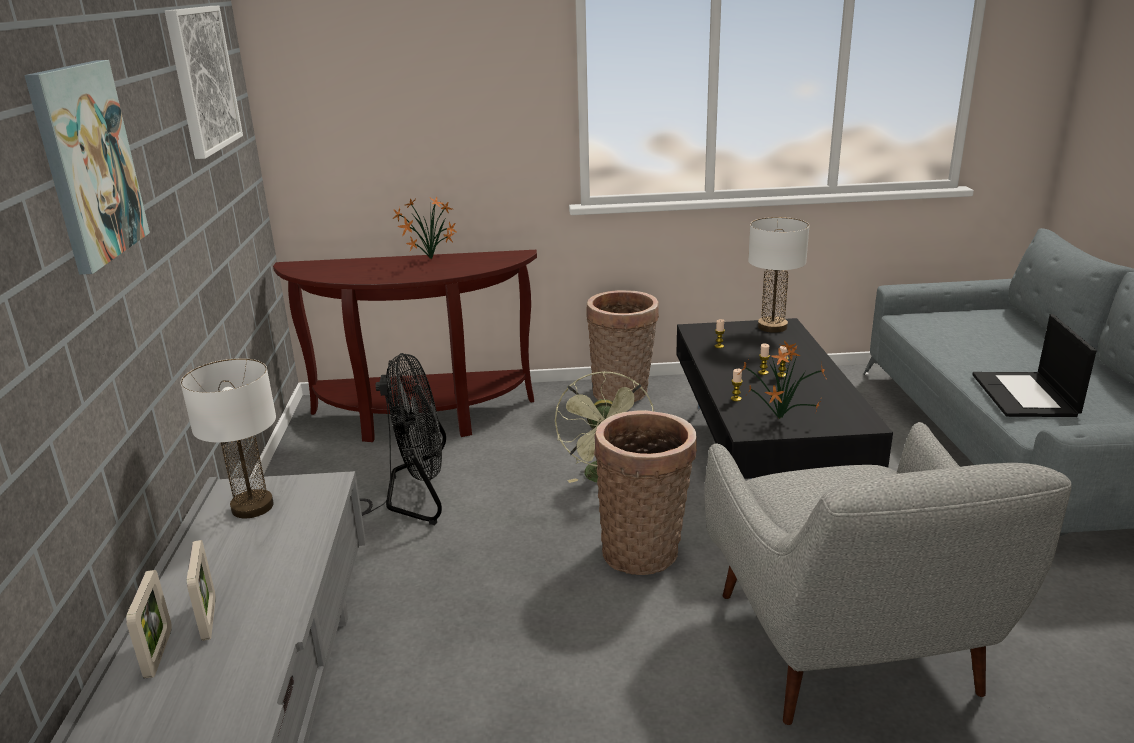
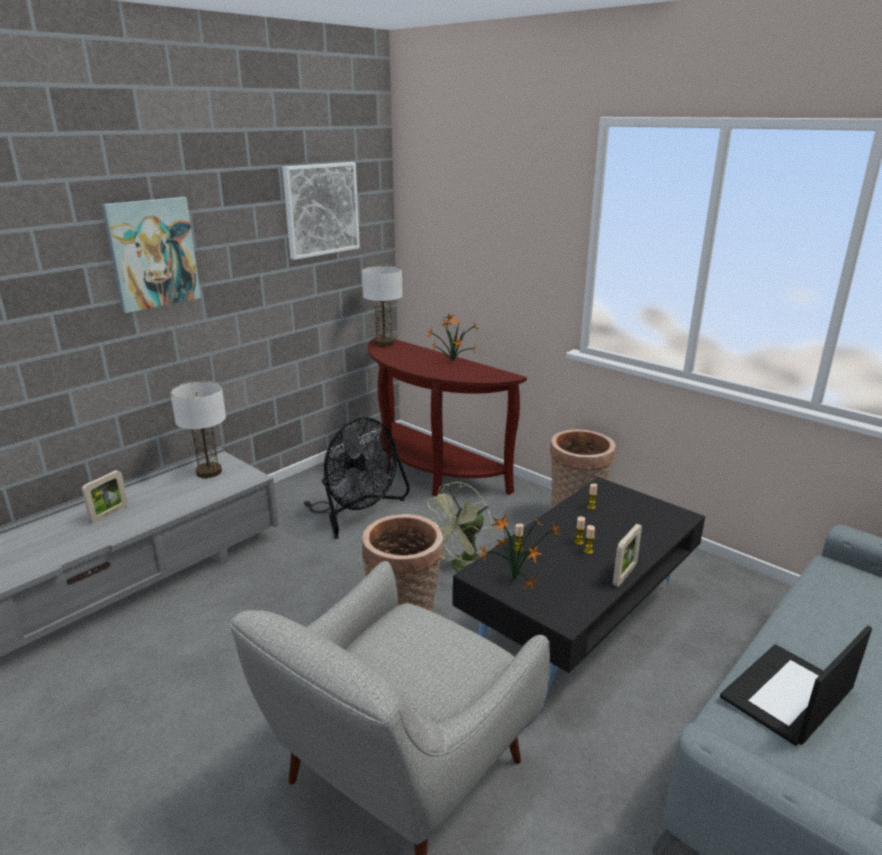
camera: 45 degrees right, 0 degrees up
picture frame [126,570,172,678] -> picture frame moved to [613,524,642,587]
table lamp [748,217,809,333] -> table lamp moved to [362,266,403,346]

